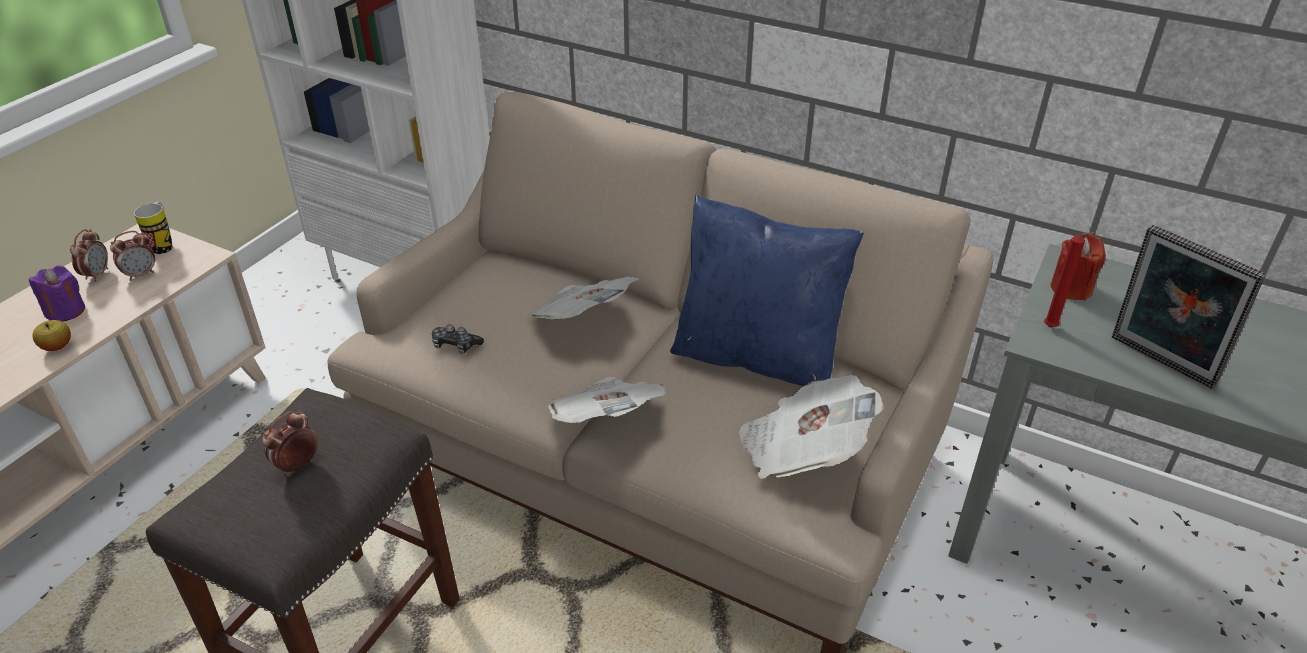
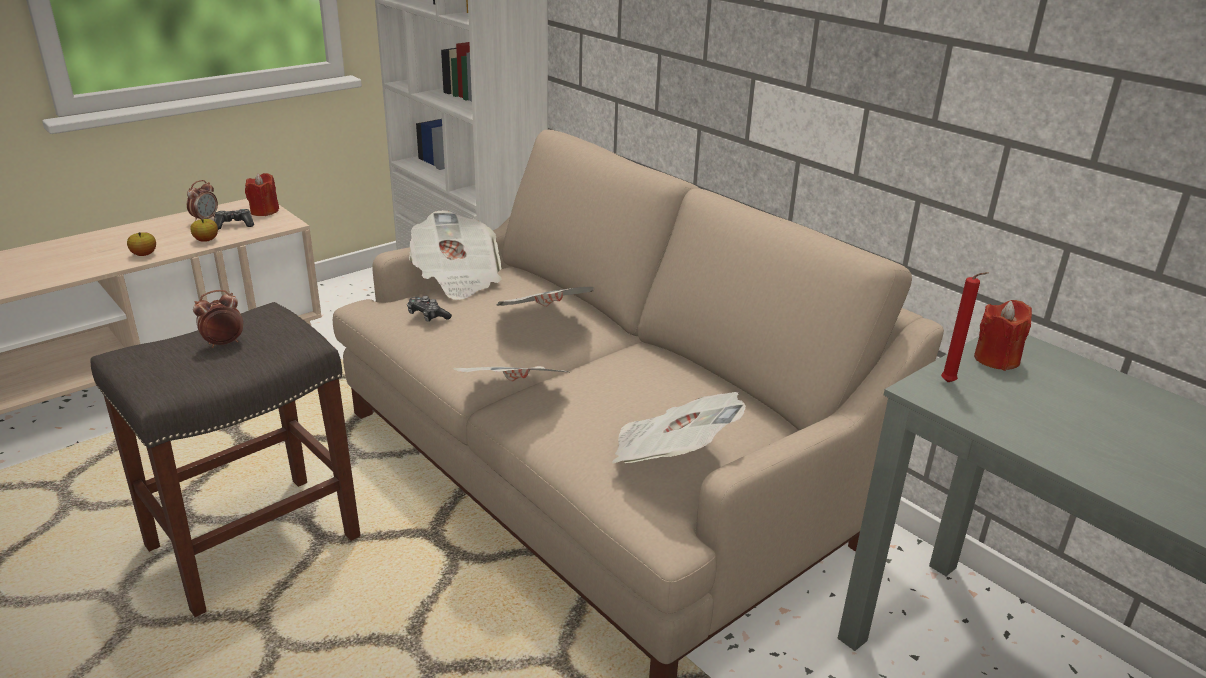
camera: 20 degrees right, 10 degrees down
purple candle [29,265,85,322] -> none
alarm clock [110,231,155,281] -> game controller [214,209,254,230]
mug [134,202,172,254] -> red candle [245,173,279,216]
blue pillow [670,195,864,386] -> none
picture frame [1112,225,1266,389] -> none
none -> apple [190,219,218,242]
none -> newspaper [409,210,502,300]

